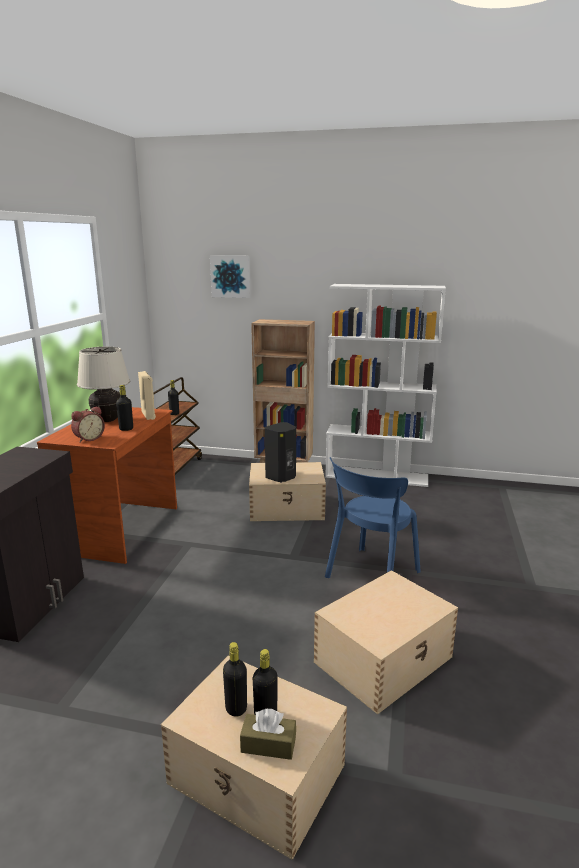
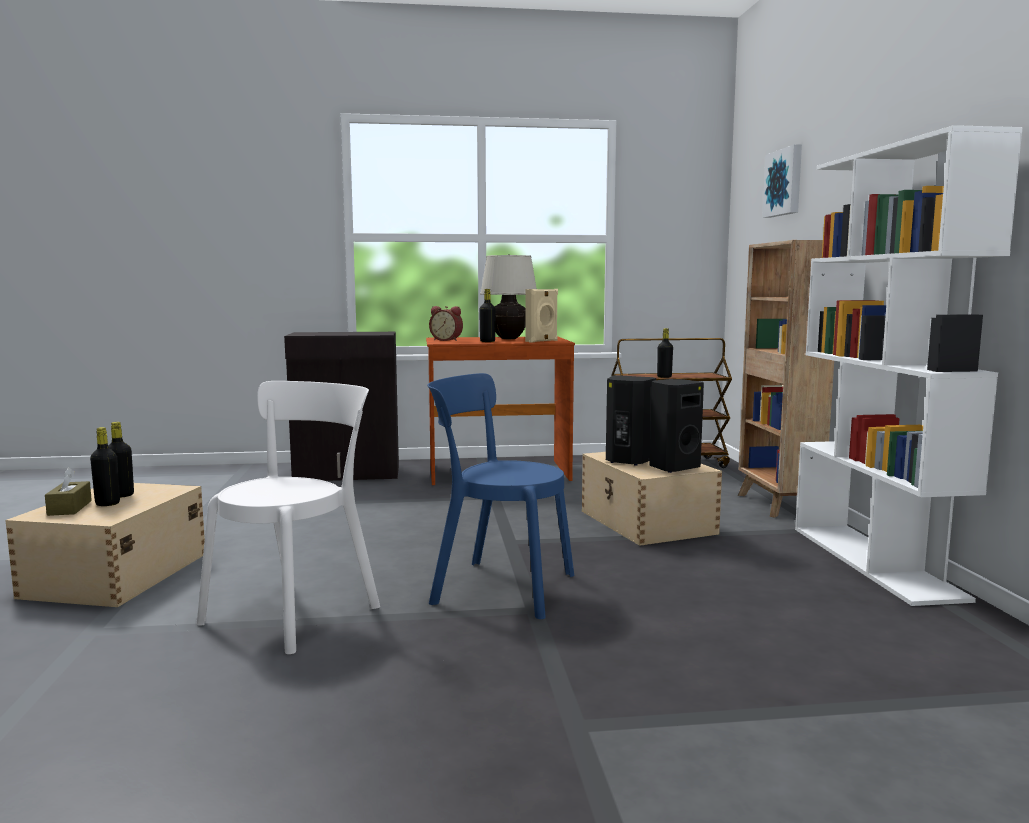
camera: 70 degrees right, 10 degrees down
beige storage box [314,570,458,714] -> white chair [197,381,380,654]
none -> black speaker [649,379,704,473]

